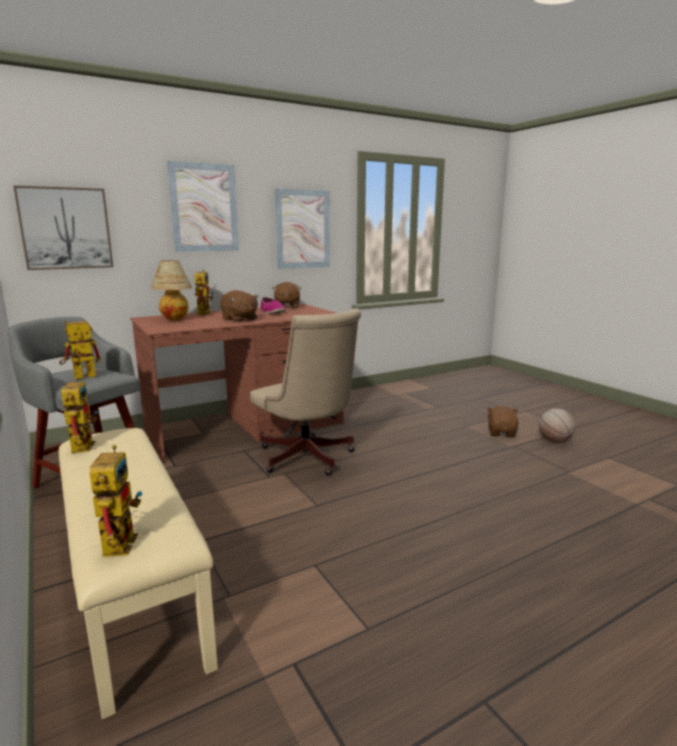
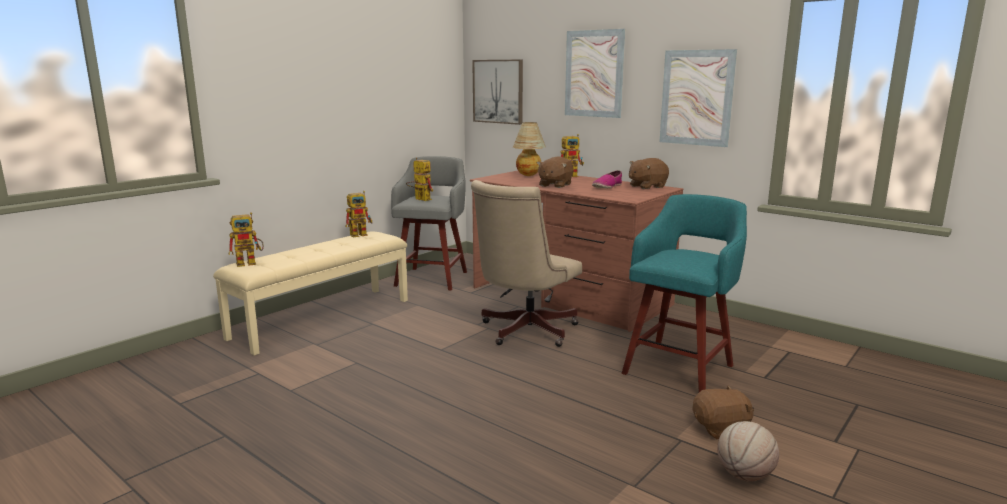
camera: 70 degrees right, 0 degrees up
none -> turquoise stool [622,194,747,392]

